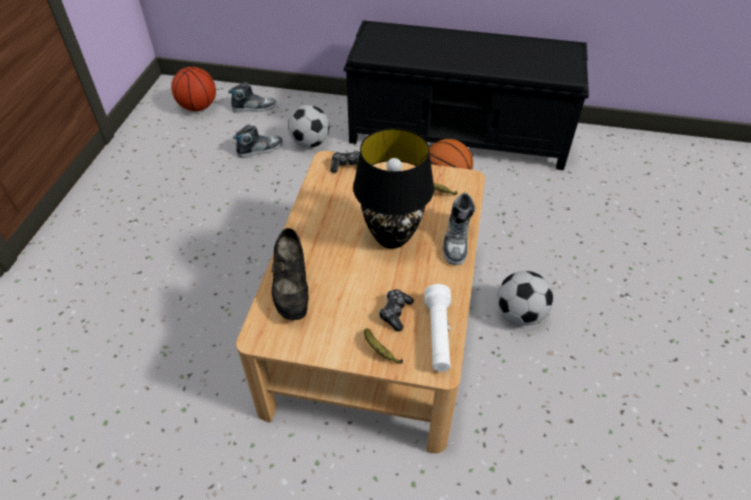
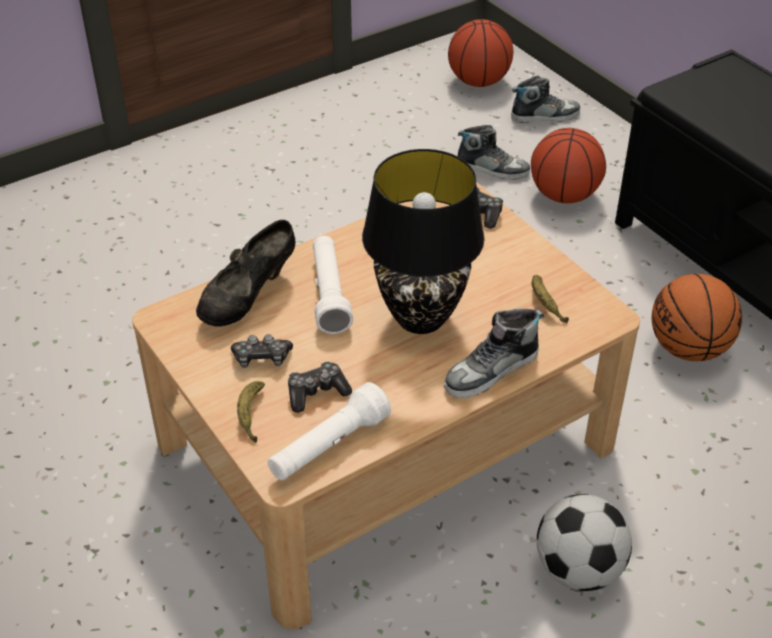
camera: 45 degrees right, 5 degrees down
shoe [228,82,276,112] -> shoe turned 45 degrees counterclockwise [511,76,580,123]
football [288,105,329,148] -> basketball [531,128,606,203]
none -> game controller [231,334,293,368]
none -> white flashlight [313,236,353,334]

